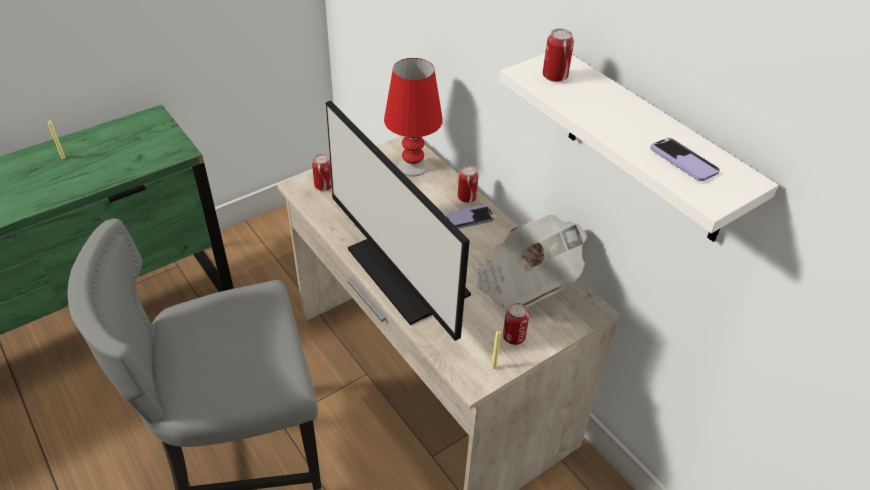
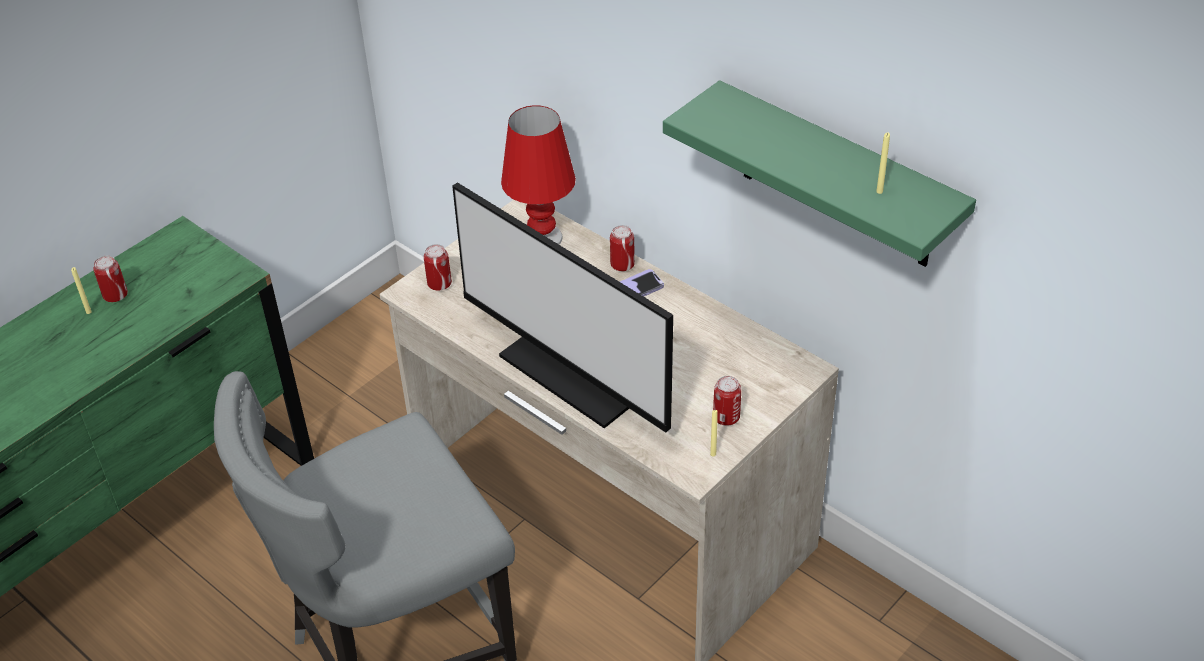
camera: 10 degrees left, 0 degrees up
newspaper [471,215,587,312] -> none
white shelf [500,54,779,242] -> green shelf [663,80,976,267]
can [543,29,574,82] -> can moved to [93,256,128,302]
phone [650,138,720,181] -> yellow candle [876,132,890,194]

